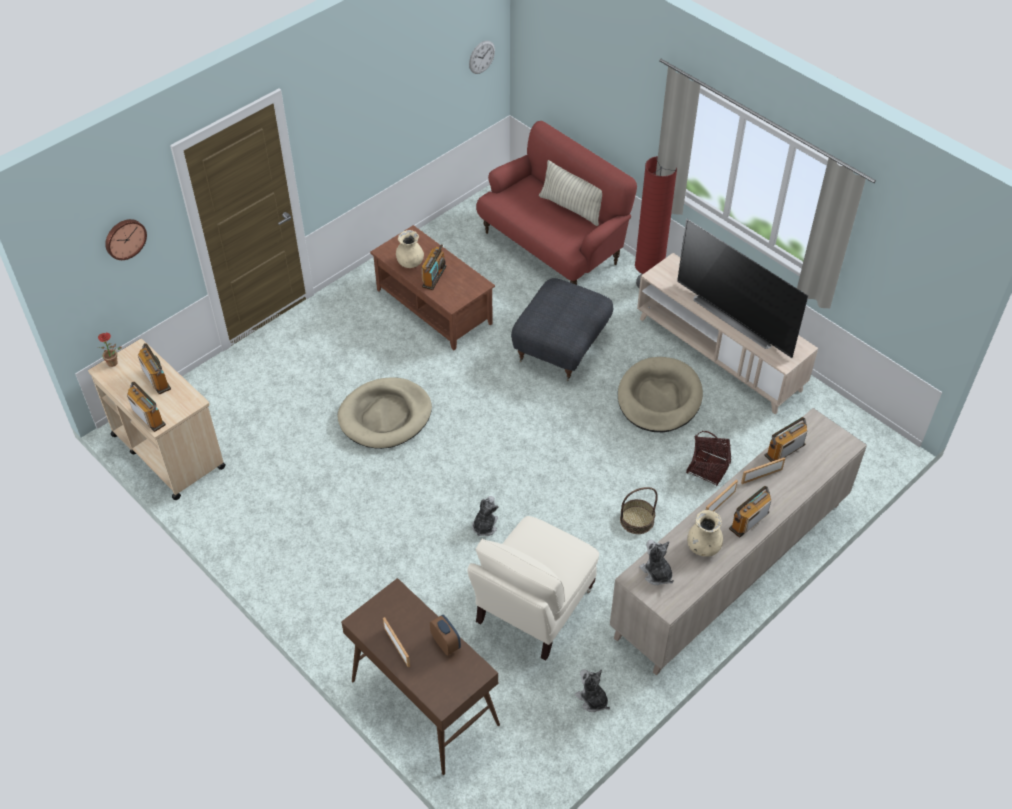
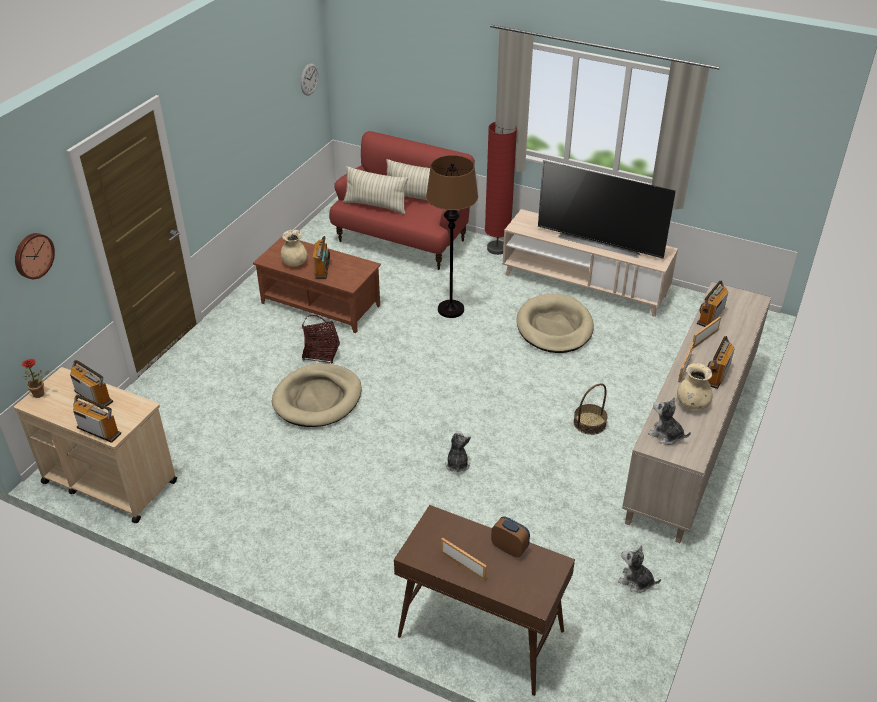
camera: 20 degrees left, 10 degrees down
beige armchair [468,516,599,661] -> none
grey ottoman [511,278,613,381] -> brown floor lamp [426,155,478,318]
basket [686,431,731,486] -> basket moved to [302,315,340,364]
none -> pillow [343,166,408,214]

